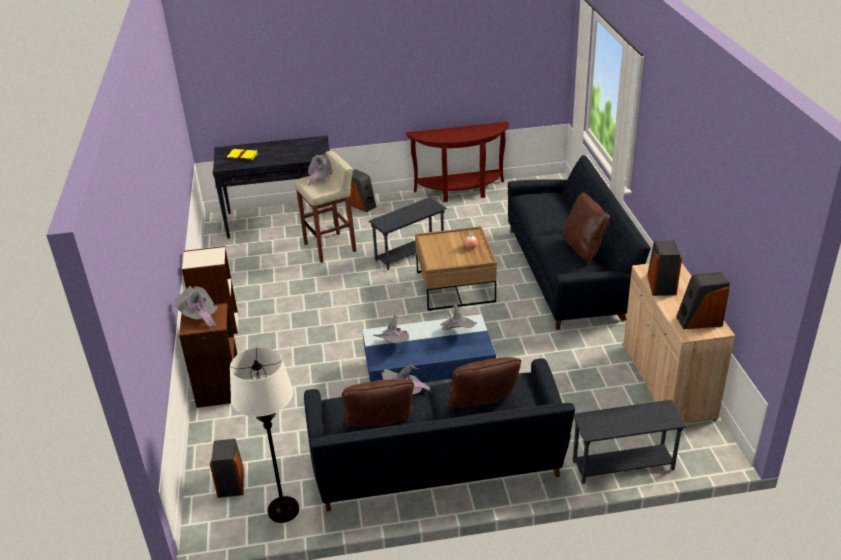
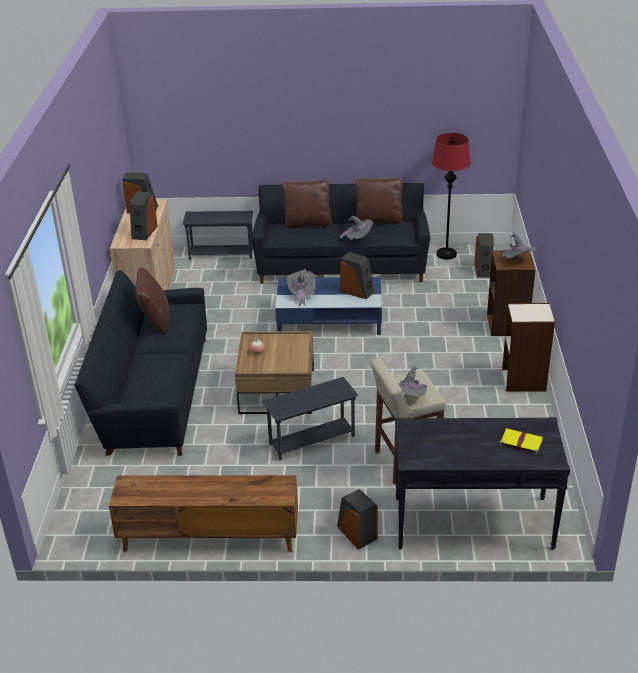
camera: 170 degrees left, 0 degrees up
white floor lamp [230,347,299,523] -> red floor lamp [432,133,471,259]
grey hat [373,315,409,343] -> speaker [340,252,374,299]
brown console table [406,122,509,202] -> brown tv stand [109,475,298,552]

